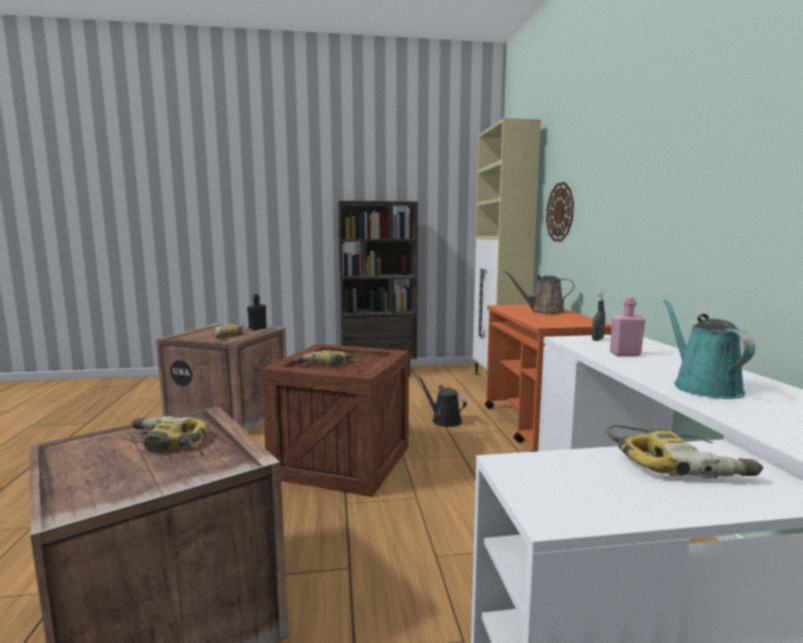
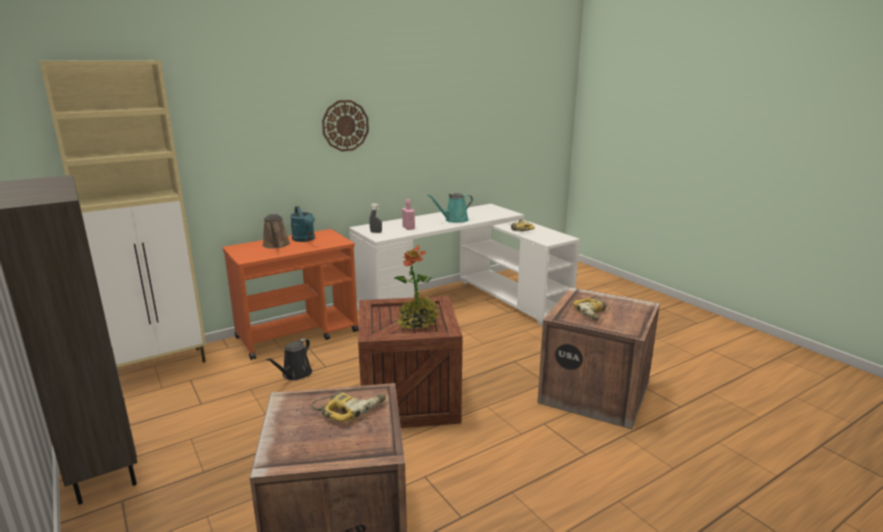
camera: 115 degrees left, 10 degrees up
black bottle [247,294,267,330] -> none
power drill [295,350,359,367] -> potted plant [394,245,439,330]
wall clock [546,182,574,242] -> wall clock moved to [322,100,369,152]
none -> turquoise watering can [290,206,315,242]

